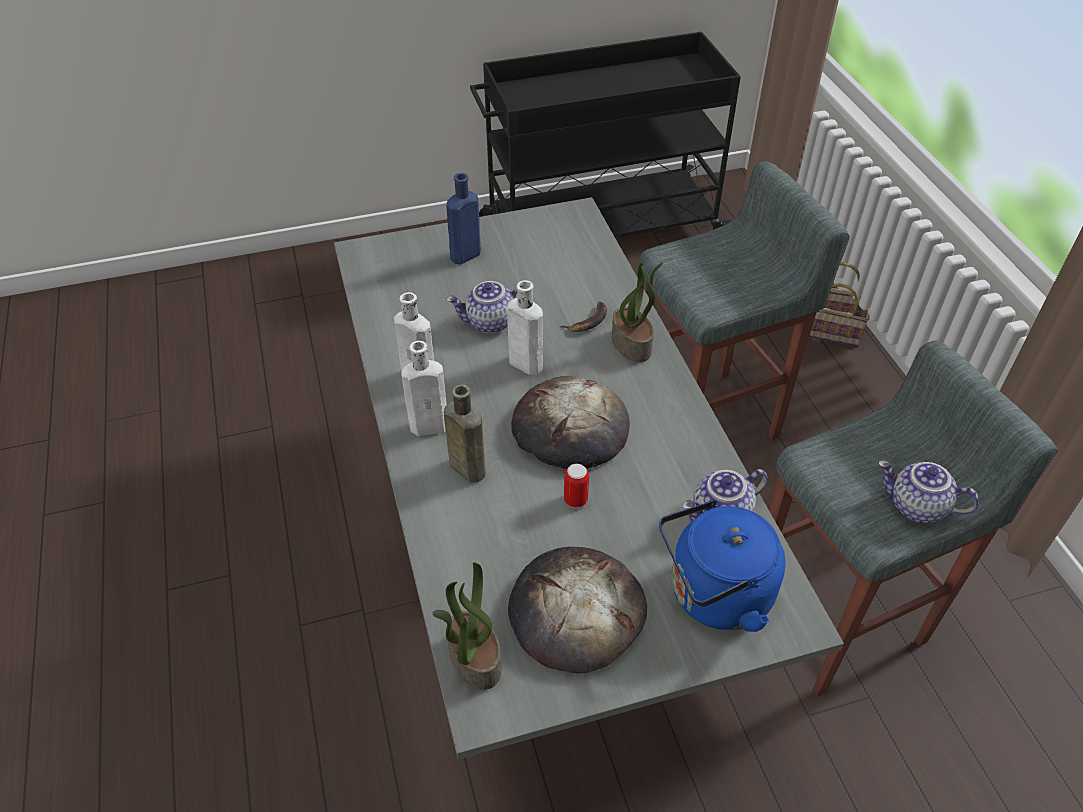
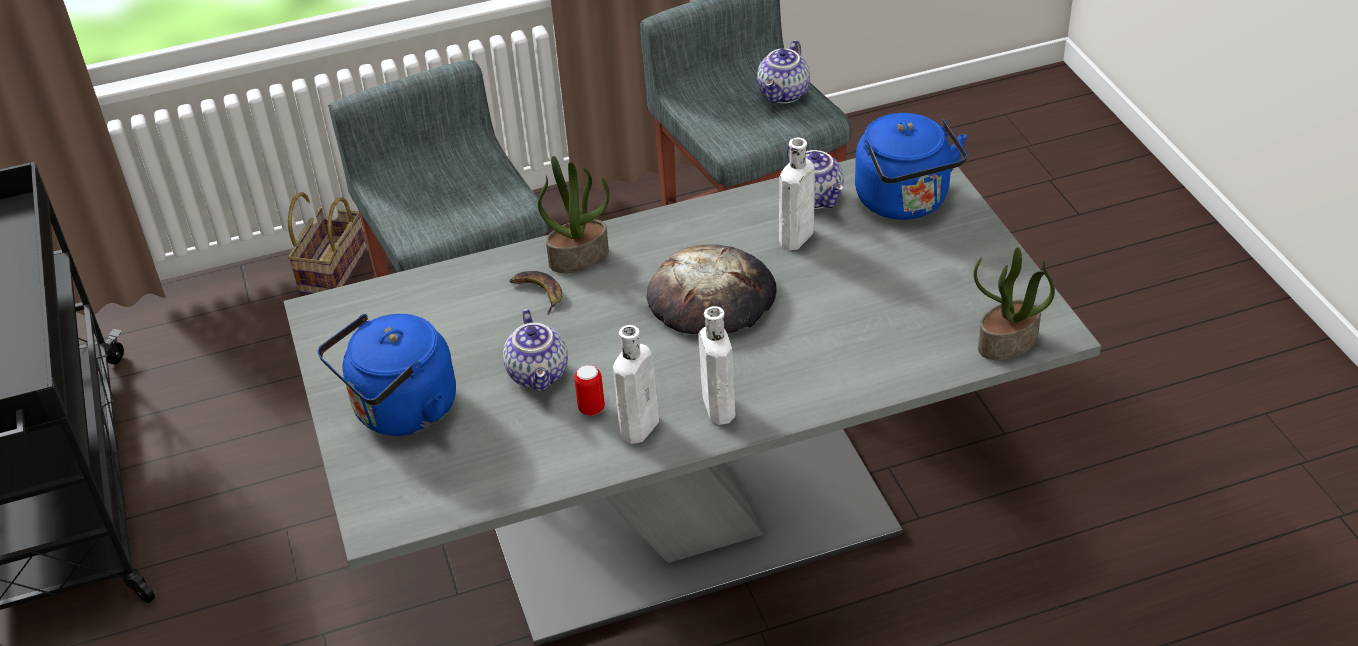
camera: 90 degrees left, 5 degrees down
brown bottle [444,385,486,482] -> none
blue bottle [446,173,481,264] -> blue kettle [318,314,456,436]
white bottle [507,280,543,375] -> white bottle moved to [779,137,815,250]
bread [508,547,647,674] -> none
can [564,464,589,508] -> can moved to [574,365,605,416]

